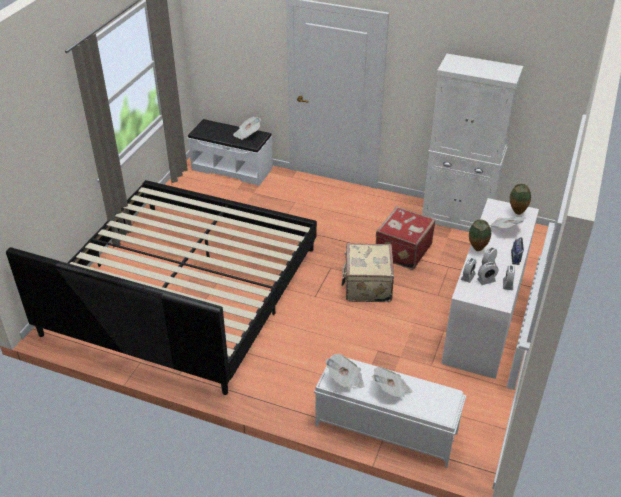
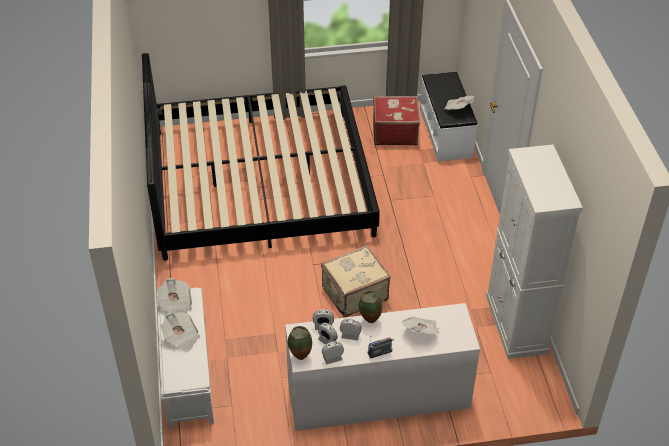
camera: 60 degrees right, 5 degrees up
red suitcase [376,206,436,270] -> red suitcase moved to [373,96,420,145]
vase [510,184,531,215] -> vase moved to [288,326,312,360]

